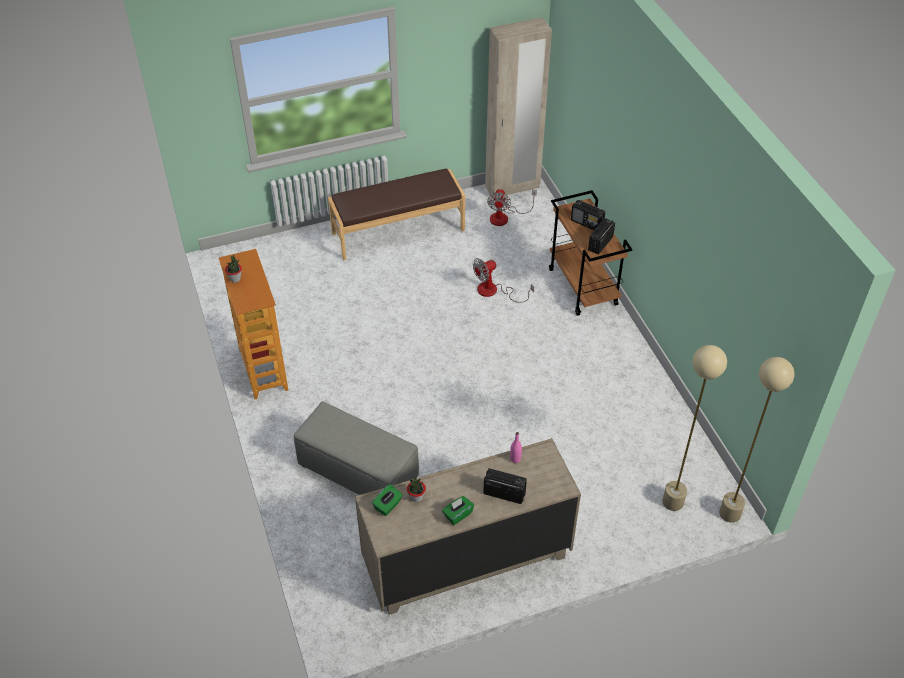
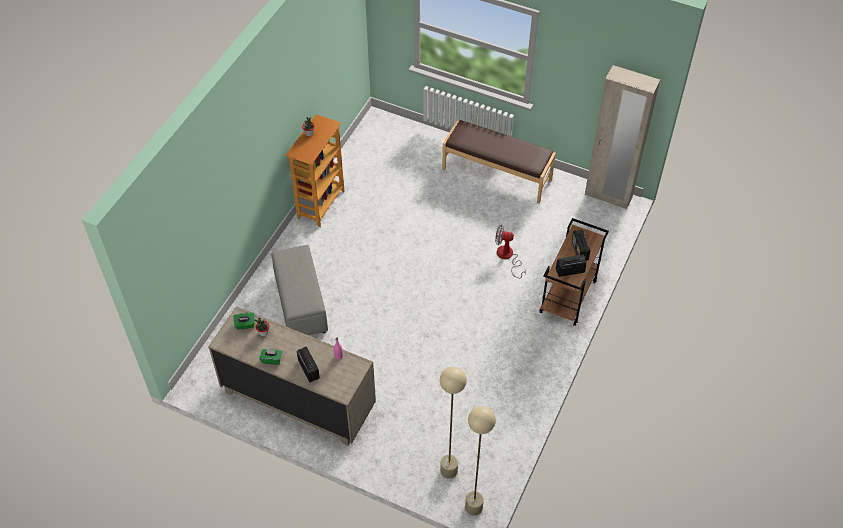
camera: 45 degrees right, 5 degrees up
fan [487,189,537,226] -> none

